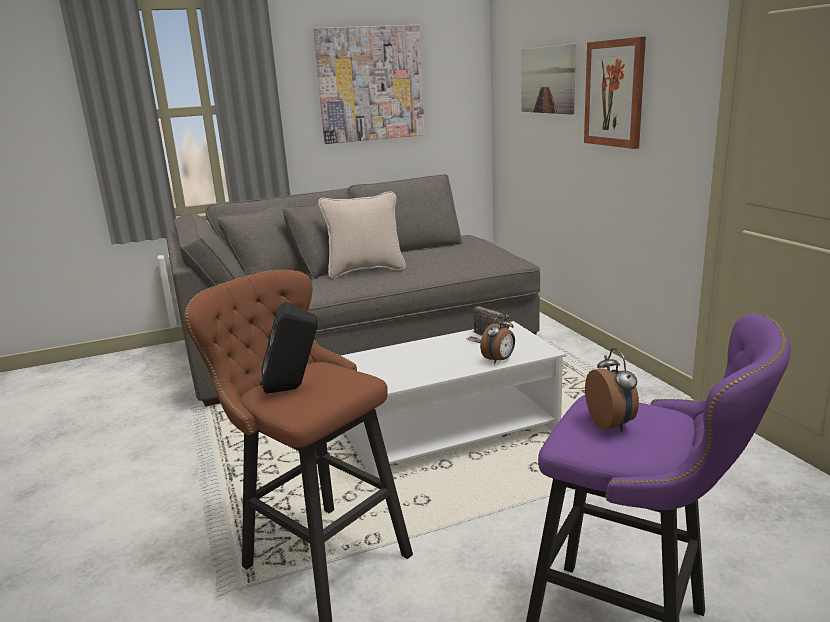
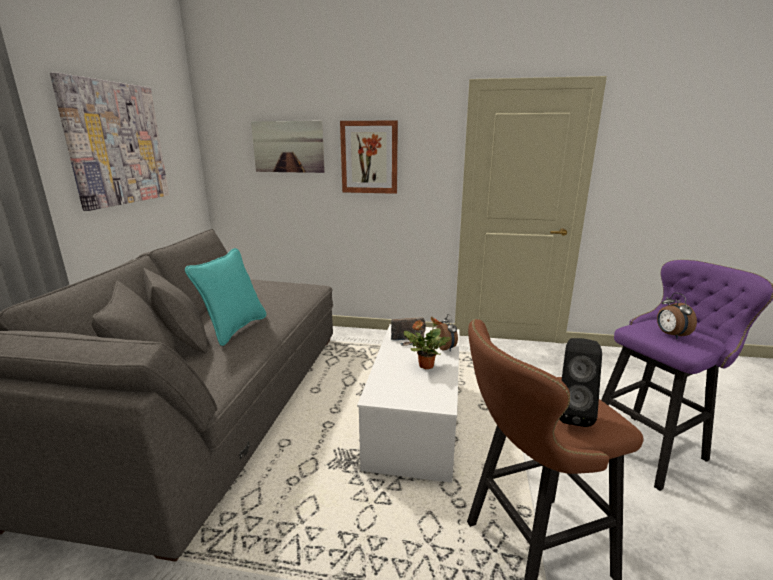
camera: 60 degrees left, 0 degrees up
beige pillow [318,191,406,278] -> turquoise pillow [185,248,266,346]
alarm clock [585,348,639,432] -> alarm clock turned 120 degrees counterclockwise [657,293,697,339]
none -> potted plant [404,317,451,369]

